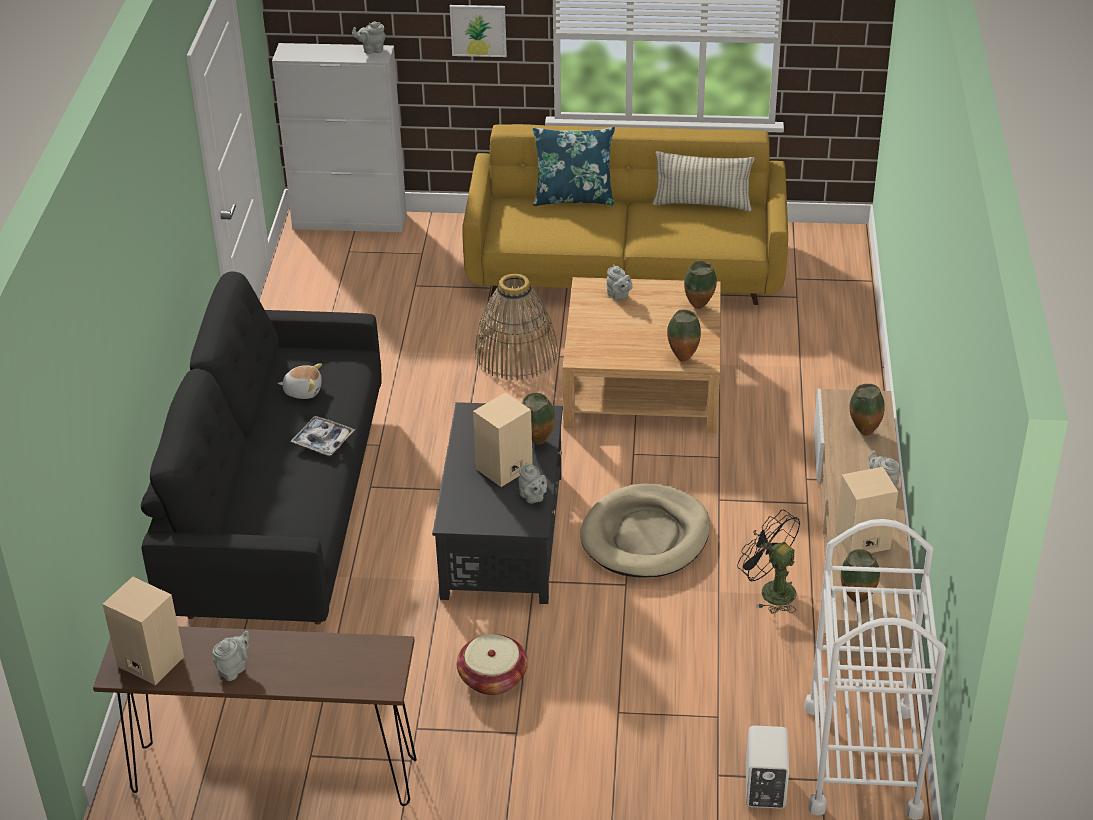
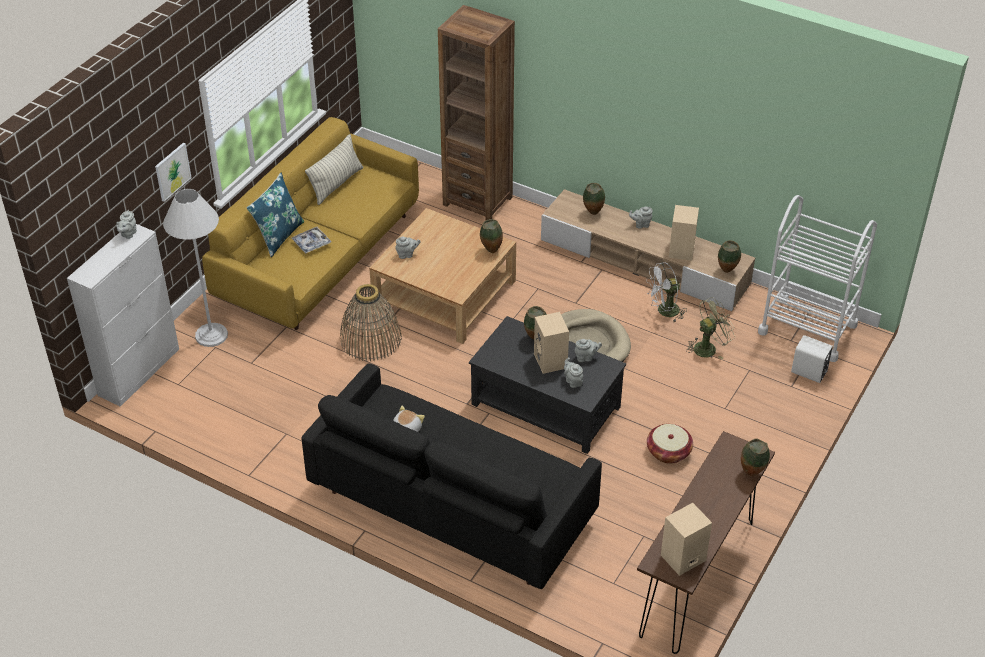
camera: 65 degrees left, 5 degrees up
grey teapot [212,631,249,681] -> grey teapot moved to [564,357,583,388]
tray [290,416,355,456] -> tray moved to [291,227,332,254]
vase [684,261,717,309] -> vase moved to [741,439,770,476]
black fan [737,510,800,613] -> white fan [646,262,687,322]
none -> white floor lamp [163,189,228,347]
none -> brown bookcase [438,5,515,221]
none -> green fan [686,297,735,359]

